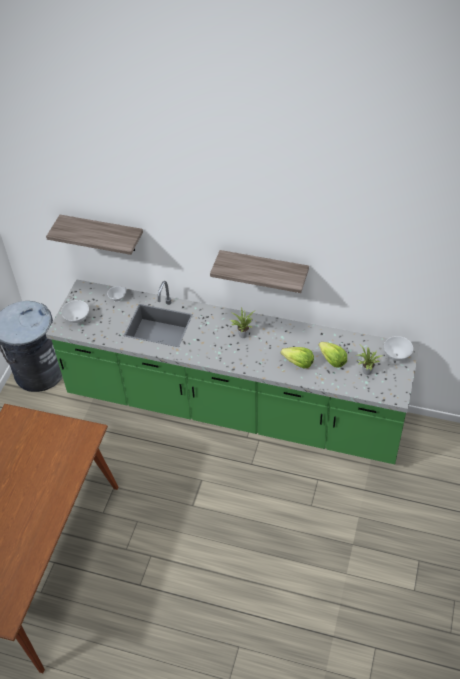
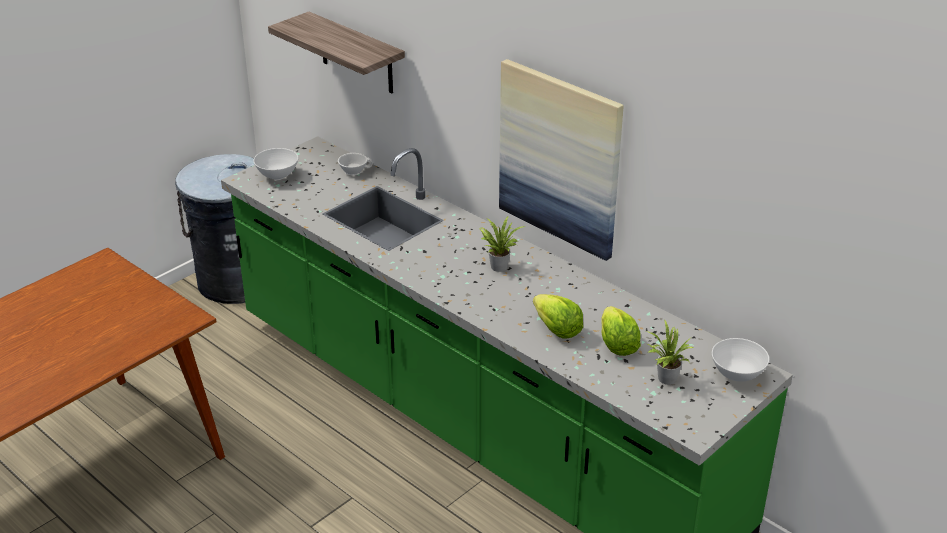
camera: 25 degrees right, 15 degrees down
shelf [210,250,309,293] -> picture [499,59,624,261]

